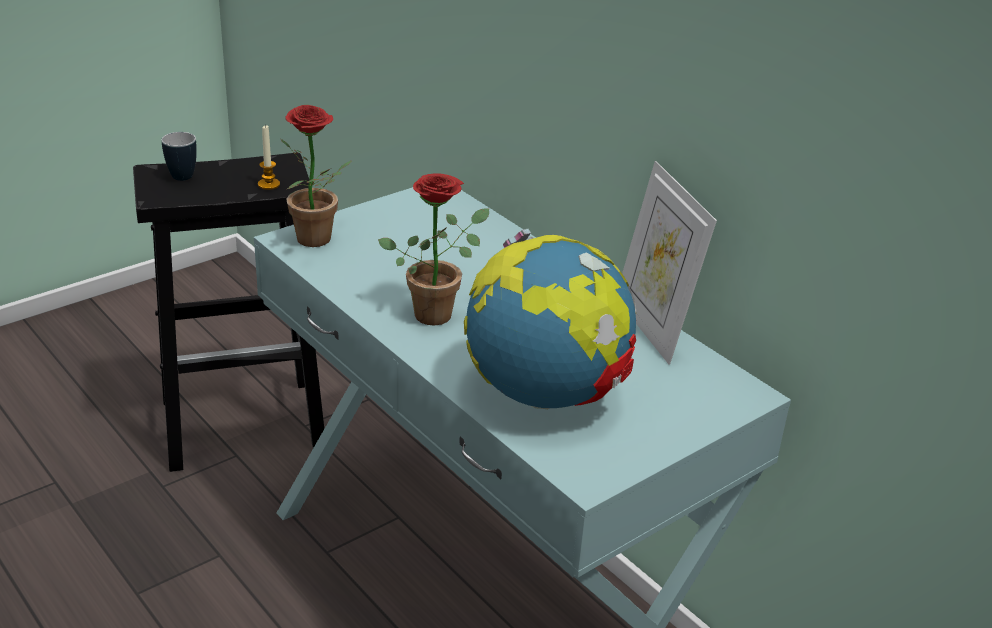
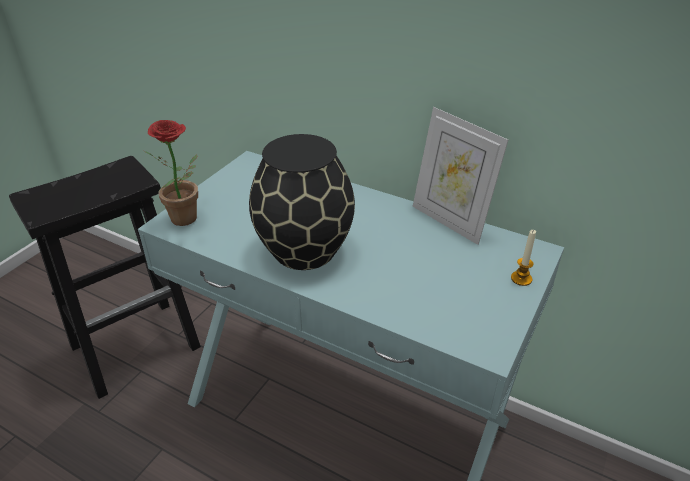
camera: 20 degrees left, 5 degrees up
mug [162,132,197,181] -> none
candle [258,125,280,190] -> candle moved to [511,230,536,286]
potted plant [378,173,489,326] -> black vase [249,134,355,270]
globe [464,229,637,409] -> none

